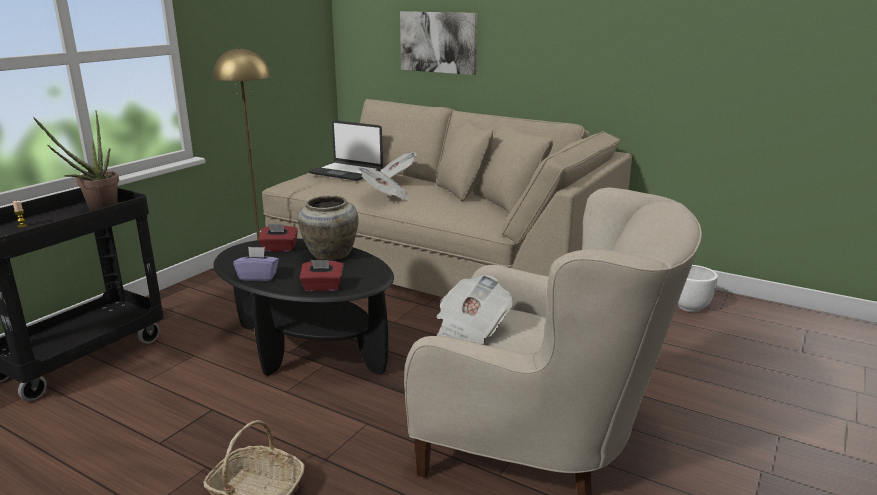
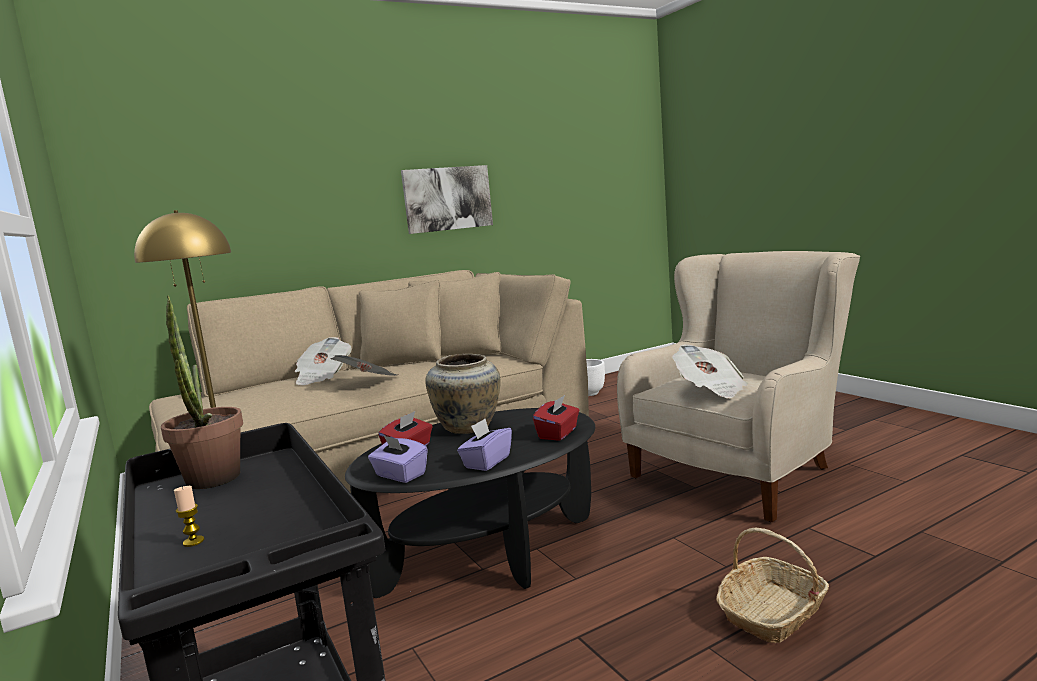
camera: 60 degrees left, 10 degrees down
laptop [309,120,383,181] -> none
picture [400,11,477,75] -> picture moved to [401,165,493,234]
none -> purple tissue box [368,435,428,483]

